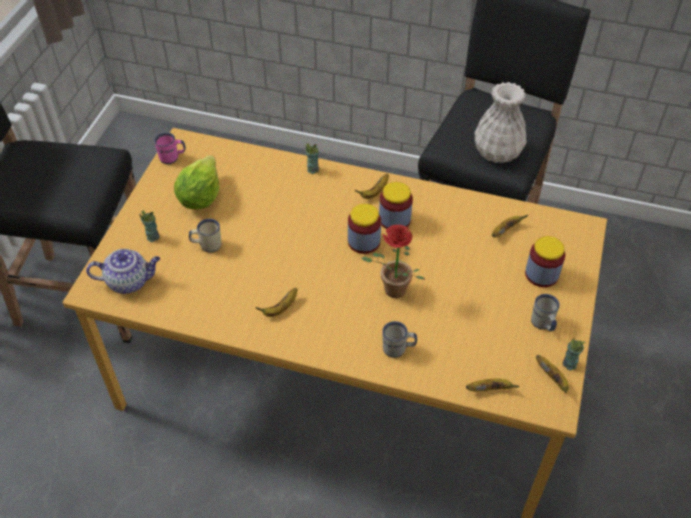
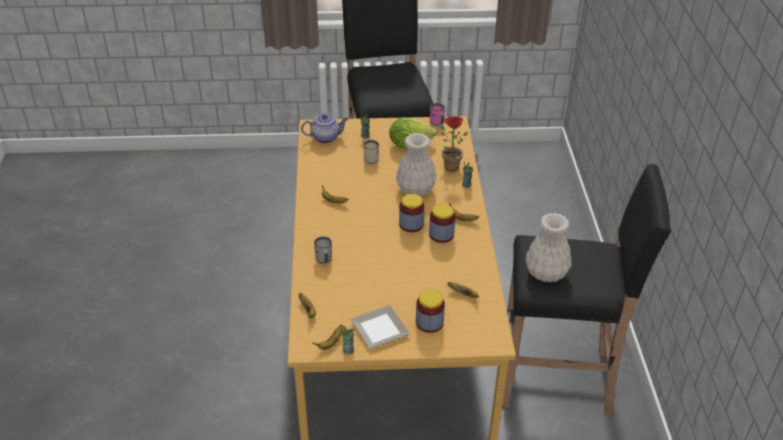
camera: 70 degrees right, 10 degrees down
teapot [86,249,160,294] -> teapot turned 75 degrees counterclockwise [301,114,348,144]
potted plant [361,225,425,298] -> potted plant moved to [439,116,468,172]
white mug [531,294,560,331] -> plate [351,305,410,349]
none -> white vase [396,133,437,196]

